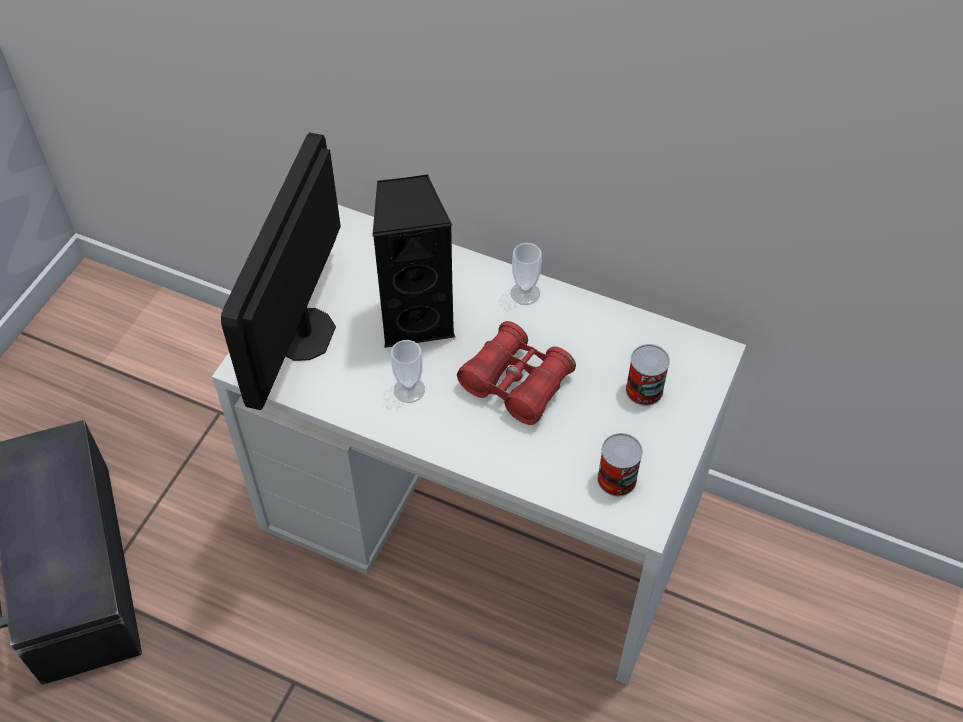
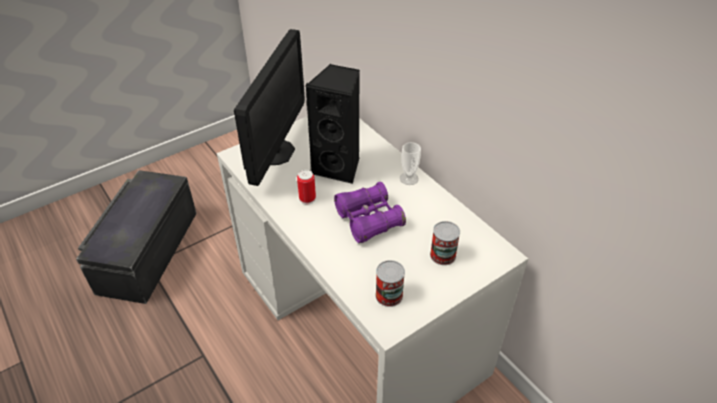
camera: 30 degrees right, 10 degrees down
monitor [221,132,341,410] -> monitor turned 150 degrees clockwise [234,29,305,186]
cup [391,340,425,403] -> can [297,170,316,204]
red binoculars [457,321,576,425] -> purple binoculars [334,182,406,243]

